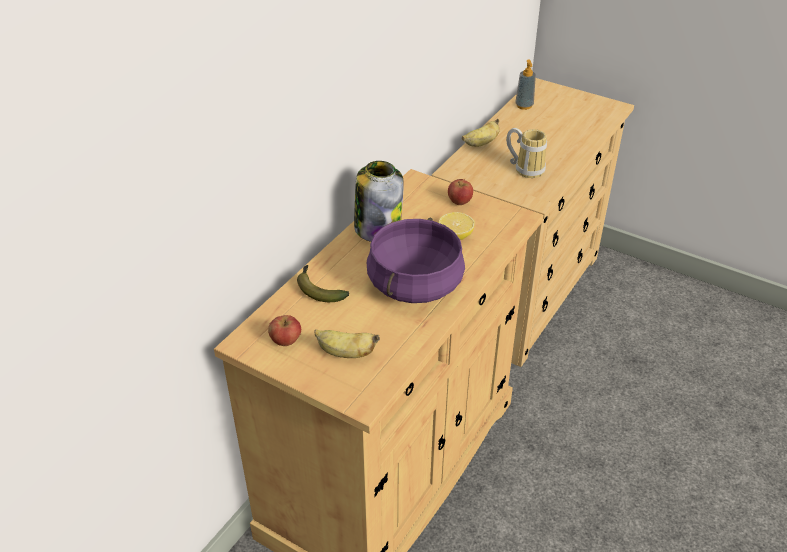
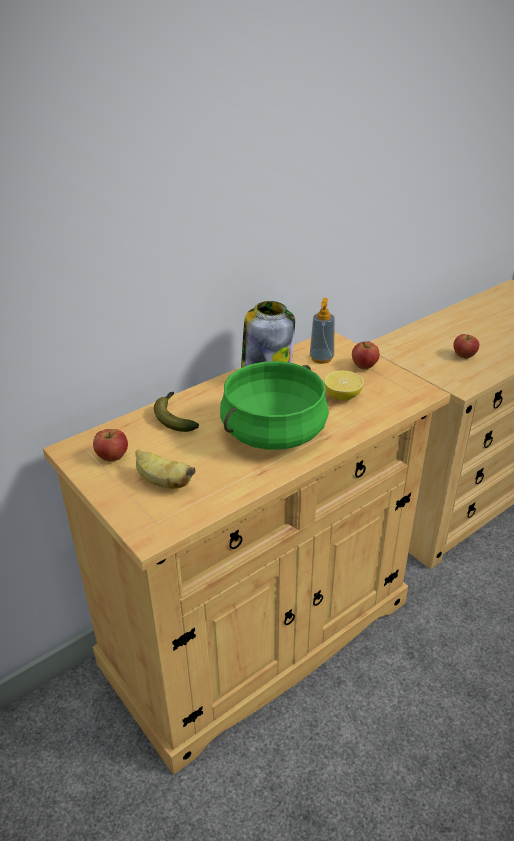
camera: 20 degrees right, 5 degrees down
purple cooking pot [367,217,465,303] -> green cooking pot [220,361,329,450]
banana [462,119,500,147] -> none
mug [506,128,547,178] -> apple [453,334,479,359]
soap dispenser [515,59,536,110] -> soap dispenser moved to [310,298,335,364]

